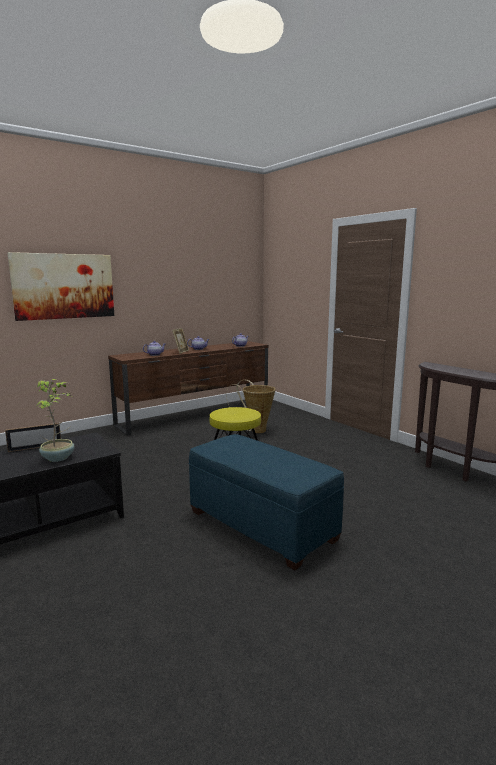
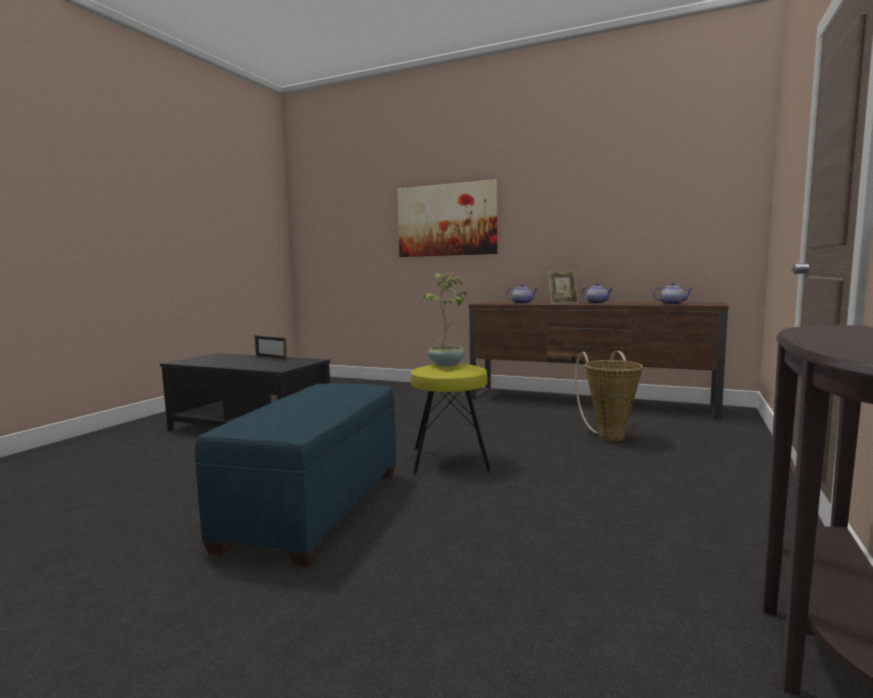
camera: 60 degrees right, 5 degrees down
potted plant [37,379,74,462] -> potted plant moved to [423,273,466,366]

